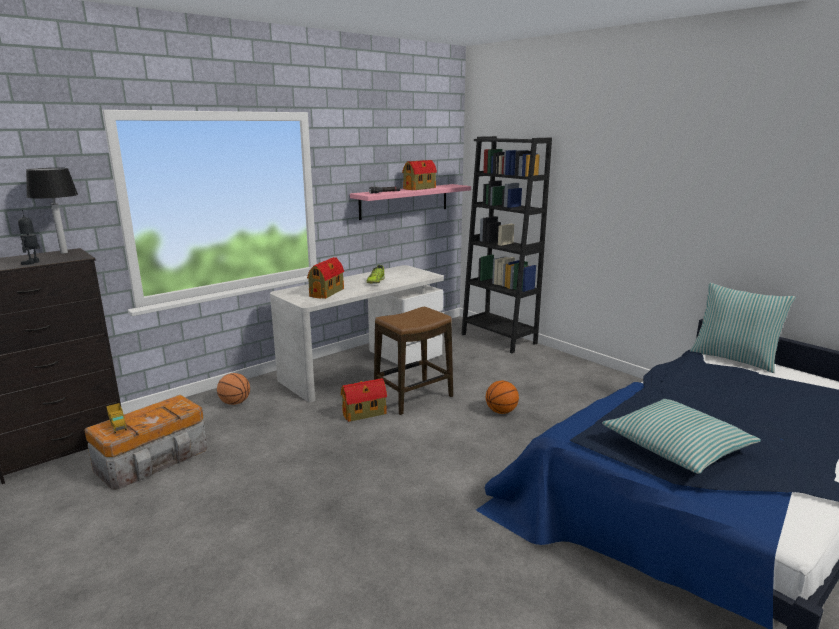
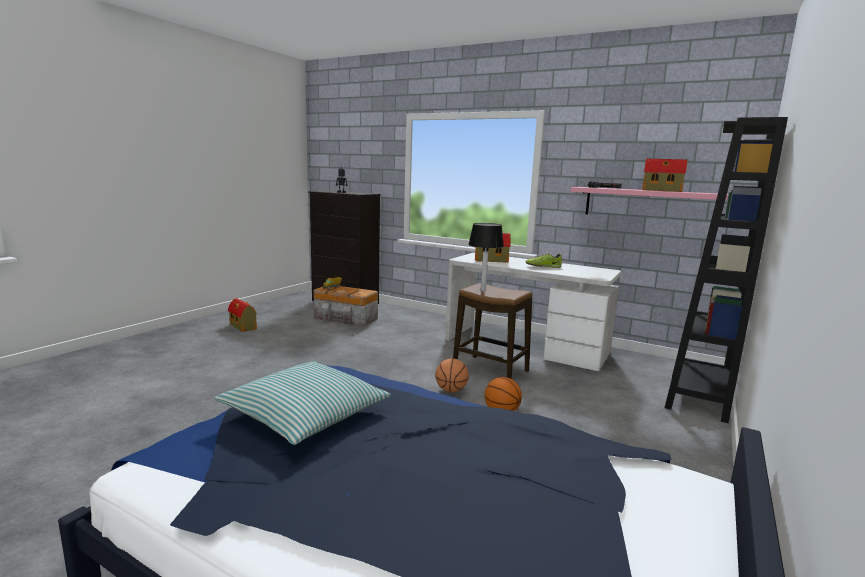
camera: 70 degrees right, 5 degrees down
table lamp [26,168,78,254] -> table lamp moved to [468,223,504,291]
basketball [217,373,250,405] -> basketball moved to [435,358,469,392]
toy house [341,378,387,422] -> toy house moved to [228,298,257,332]
pillow [690,283,795,373] -> none

